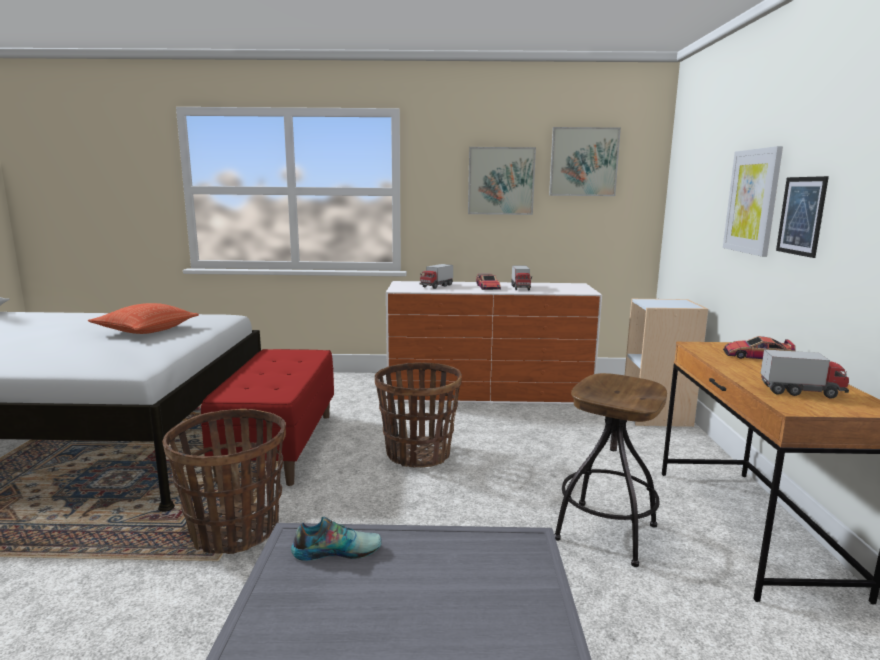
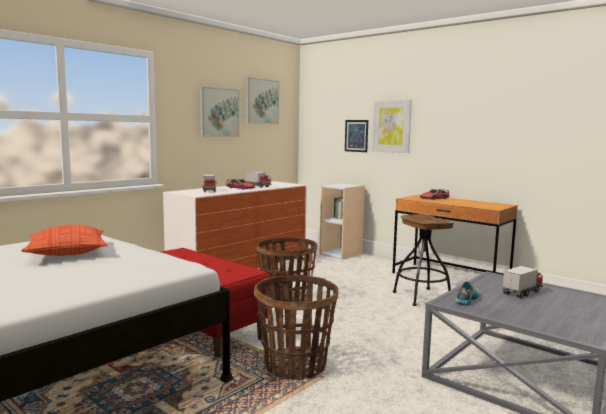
camera: 50 degrees left, 5 degrees down
toy truck [760,349,849,398] -> toy truck moved to [502,266,543,298]
picture [776,176,829,258] -> picture moved to [345,120,368,152]

